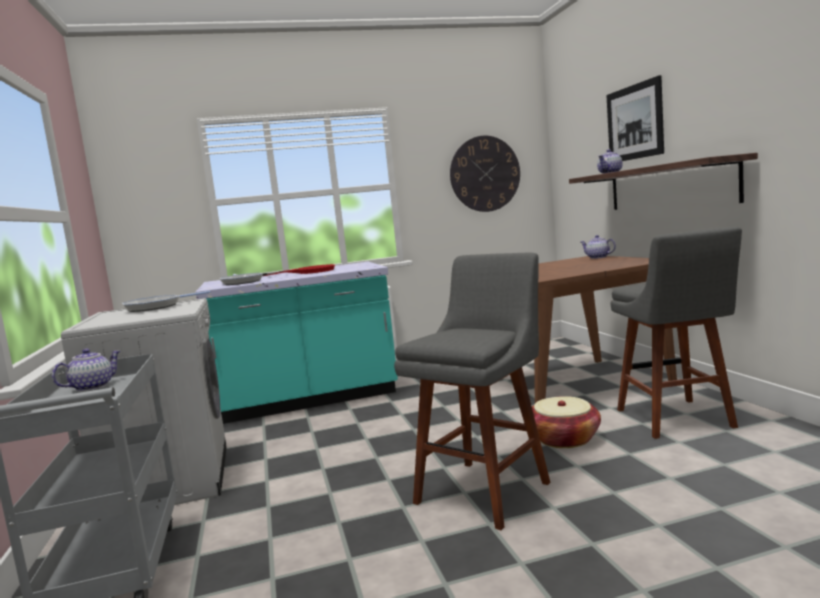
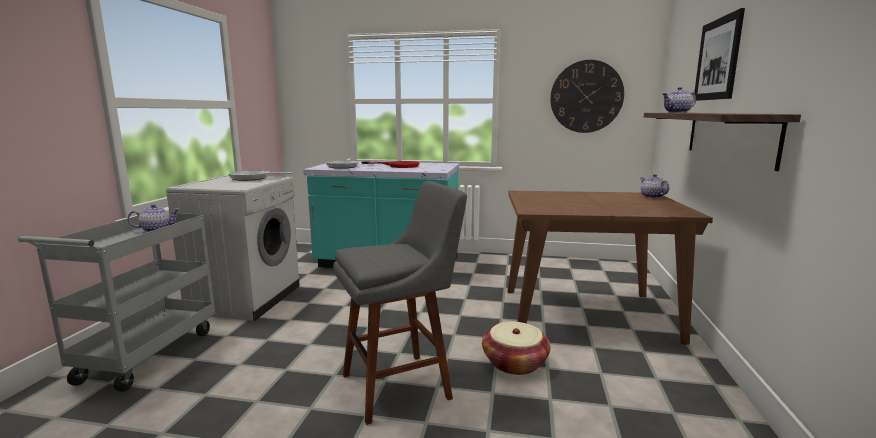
camera: 25 degrees right, 5 degrees up
grey stool [611,227,742,439] -> none

